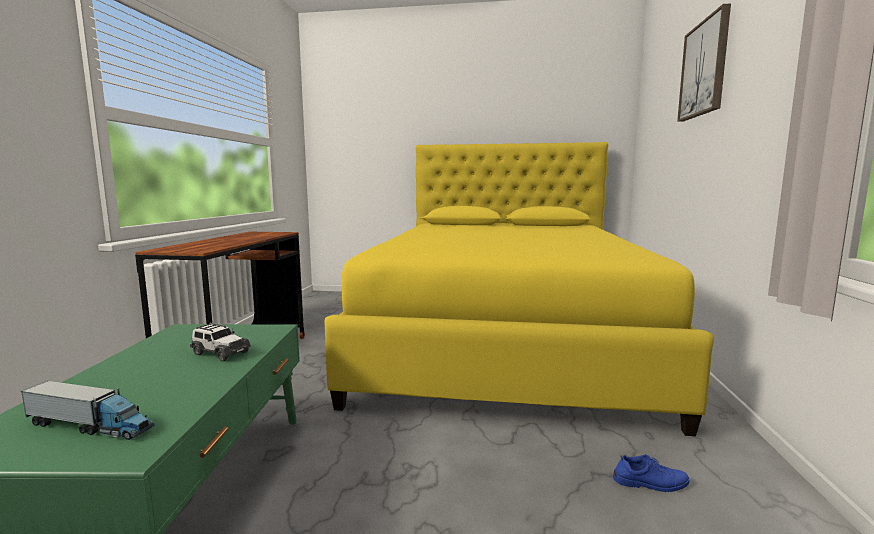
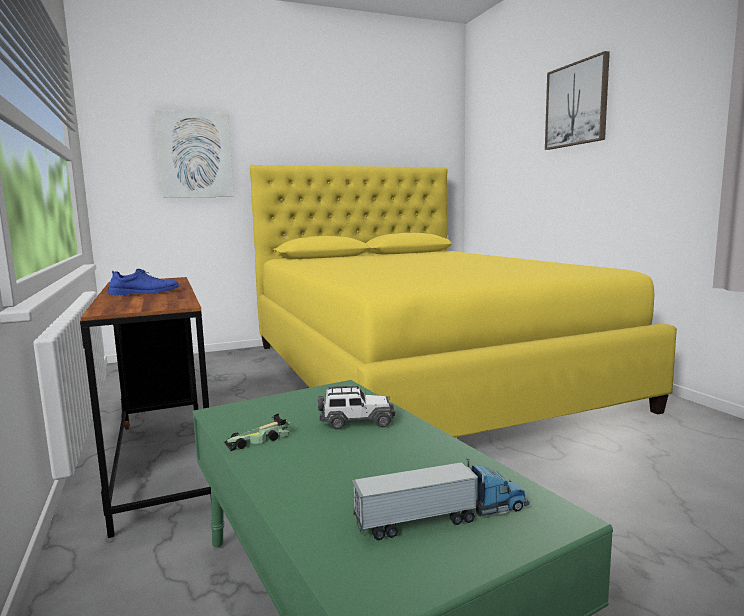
camera: 30 degrees left, 0 degrees up
blue shoe [613,454,690,492] -> blue shoe moved to [108,268,179,295]
none -> picture [155,110,234,198]
none -> toy car [224,413,290,451]

